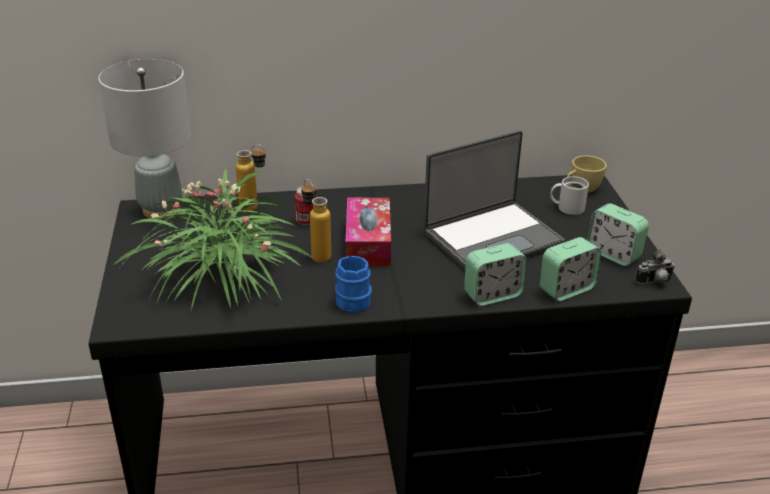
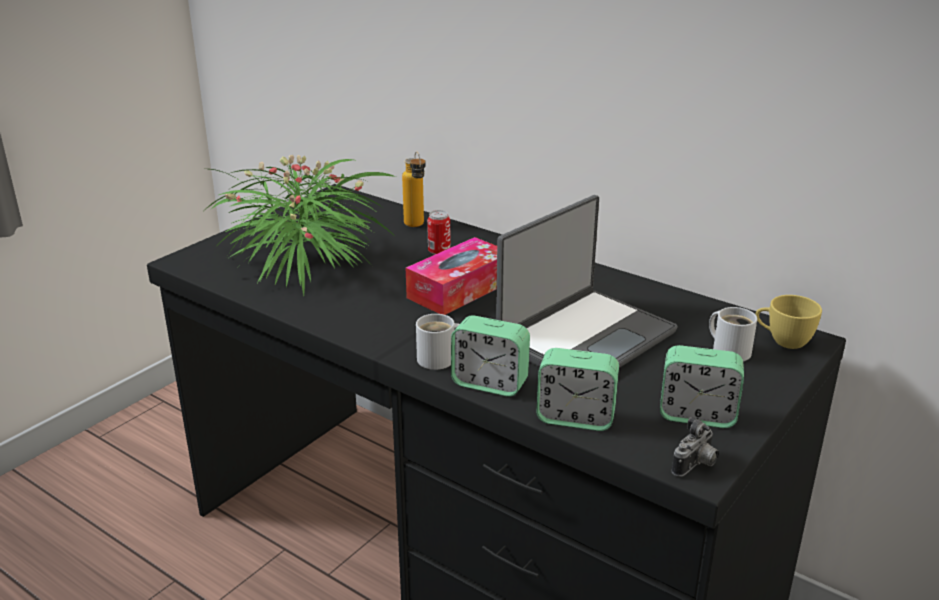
camera: 45 degrees right, 5 degrees down
grey table lamp [98,59,191,219] -> none
bottle [301,179,331,263] -> none
blue mug [335,256,372,313] -> none
laptop [424,130,565,270] -> laptop turned 60 degrees counterclockwise [496,195,677,368]
alarm clock [587,203,649,266] -> alarm clock turned 75 degrees counterclockwise [660,345,744,428]
camera [636,249,675,284] -> camera turned 75 degrees counterclockwise [672,417,719,476]
none -> white mug [416,314,459,370]

